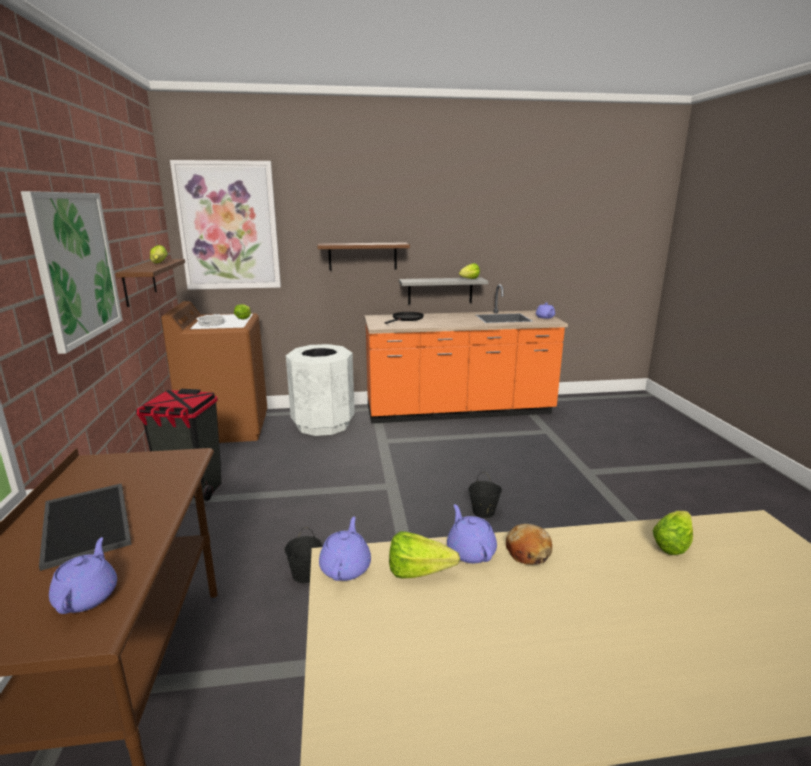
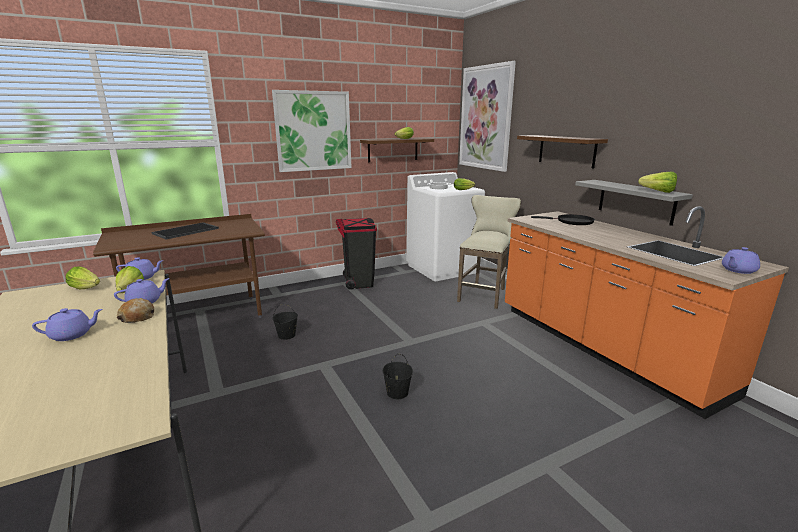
camera: 70 degrees right, 0 degrees up
purple teapot [49,537,117,614] -> purple teapot moved to [32,308,103,341]
brown washing machine [161,301,267,443] -> white washing machine [406,172,485,281]
white trash can [286,344,355,436] -> beige stool [457,195,521,309]
lettuce [653,511,693,555] -> lettuce moved to [66,266,100,289]

